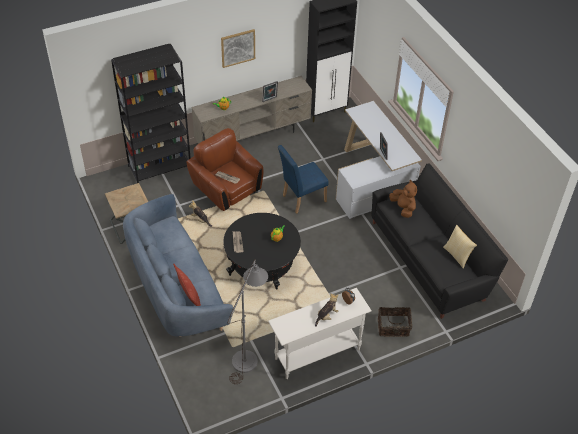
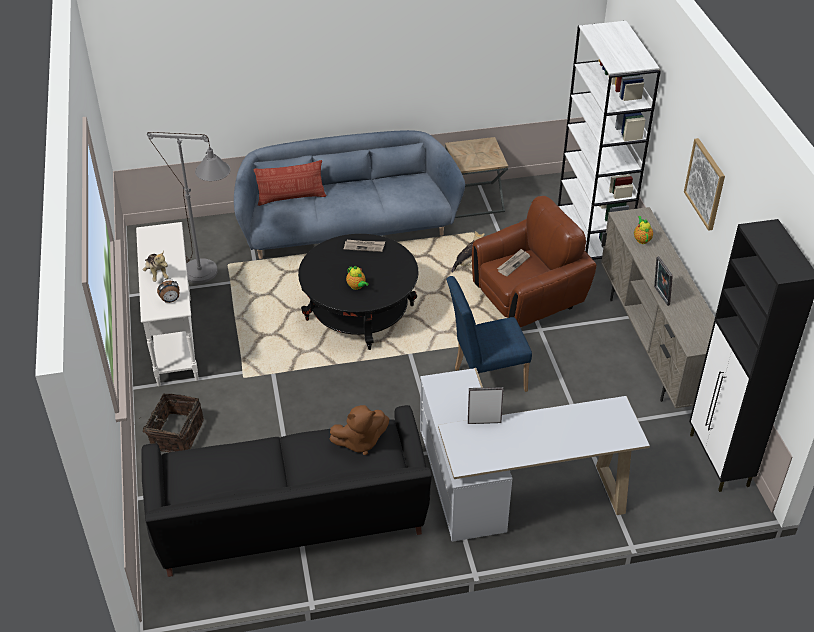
camera: 105 degrees right, 5 degrees down
black bookcase [111,44,191,183] -> white bookcase [558,21,661,260]
blue chair [278,145,329,214] -> blue chair turned 90 degrees counterclockwise [446,276,532,392]
pillow [443,225,477,269] -> none

